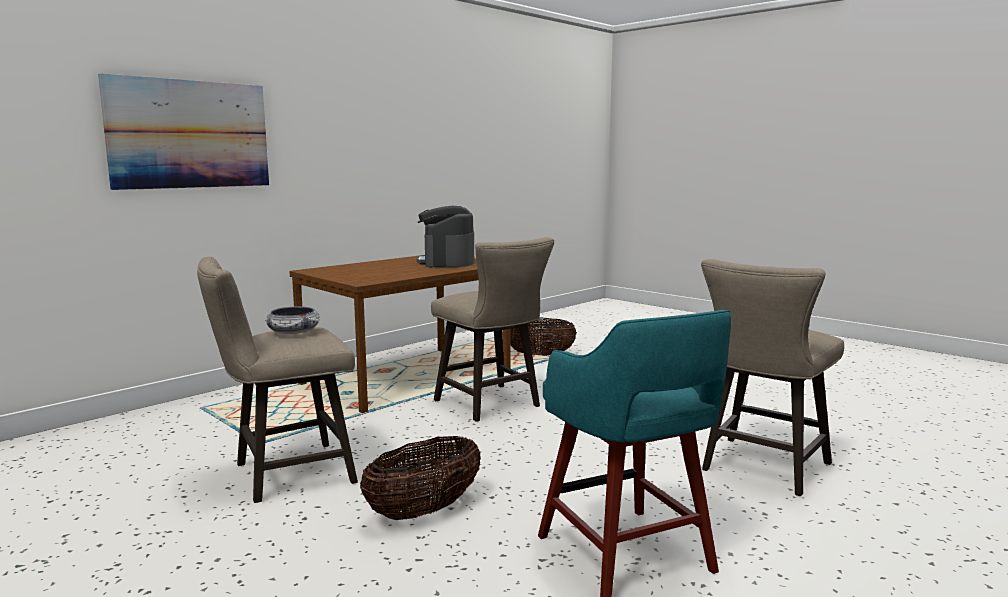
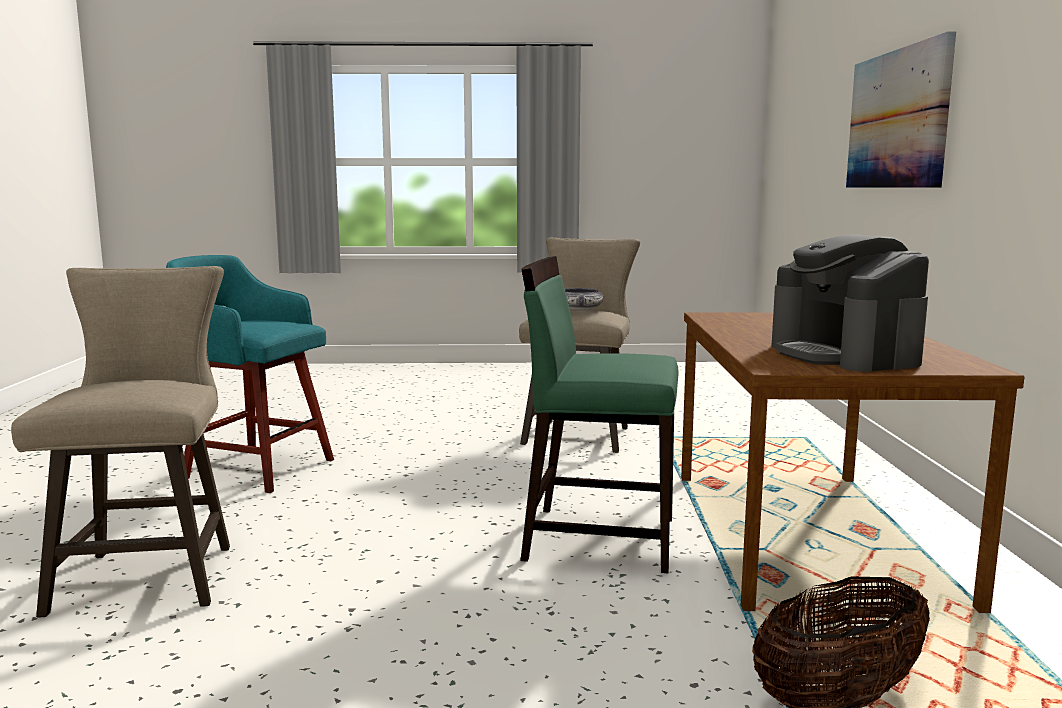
camera: 135 degrees right, 0 degrees up
basket [360,436,481,520] -> none
coffee machine [417,206,474,267] -> coffee machine turned 150 degrees counterclockwise [772,234,929,372]
beige stool [431,237,554,422] -> green chair [520,256,679,573]

